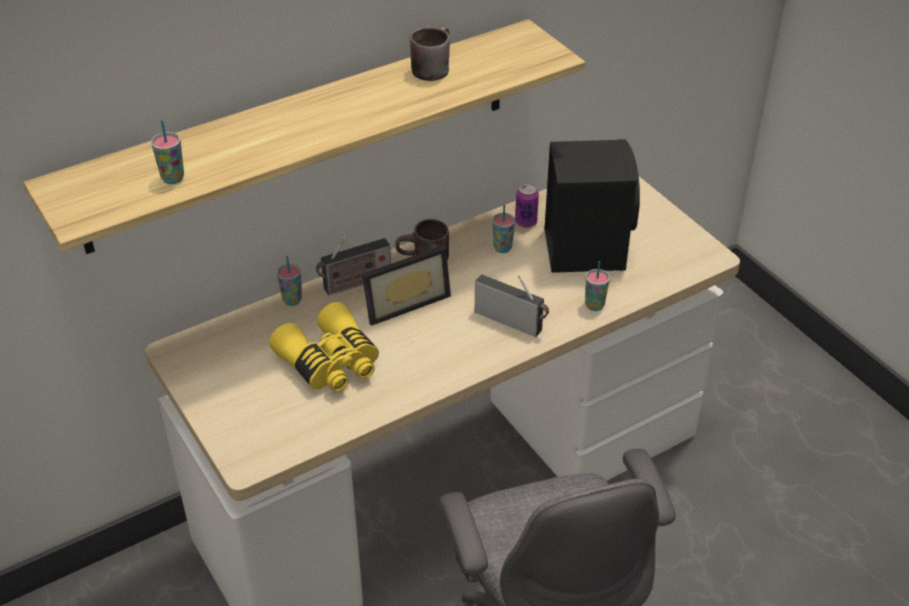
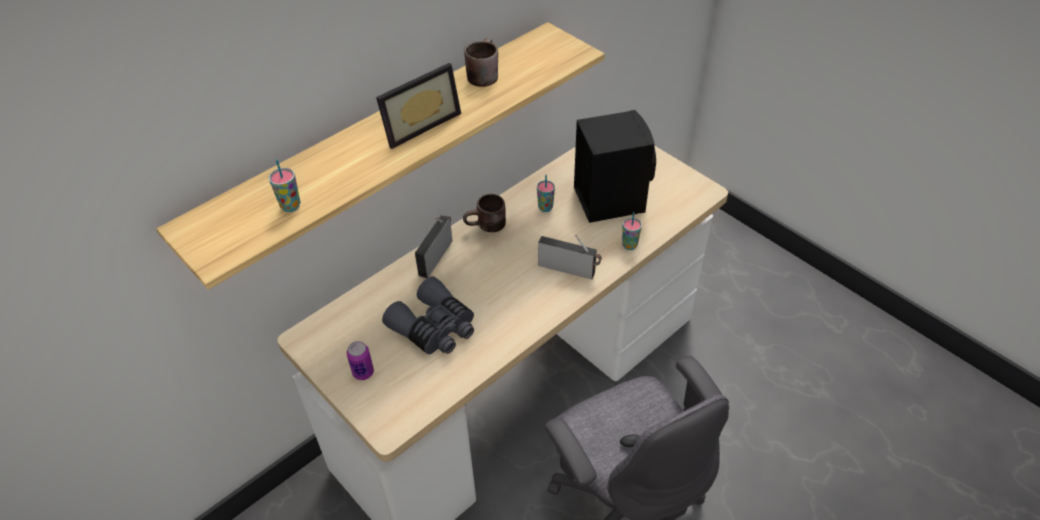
camera: 10 degrees left, 5 degrees up
yellow binoculars [269,302,379,392] -> grey binoculars [382,276,474,354]
cup [277,256,302,306] -> none
radio [316,236,391,295] -> radio turned 150 degrees clockwise [415,215,453,278]
picture frame [362,245,451,326] -> picture frame moved to [376,63,461,149]
can [515,183,539,228] -> can moved to [347,341,374,380]

